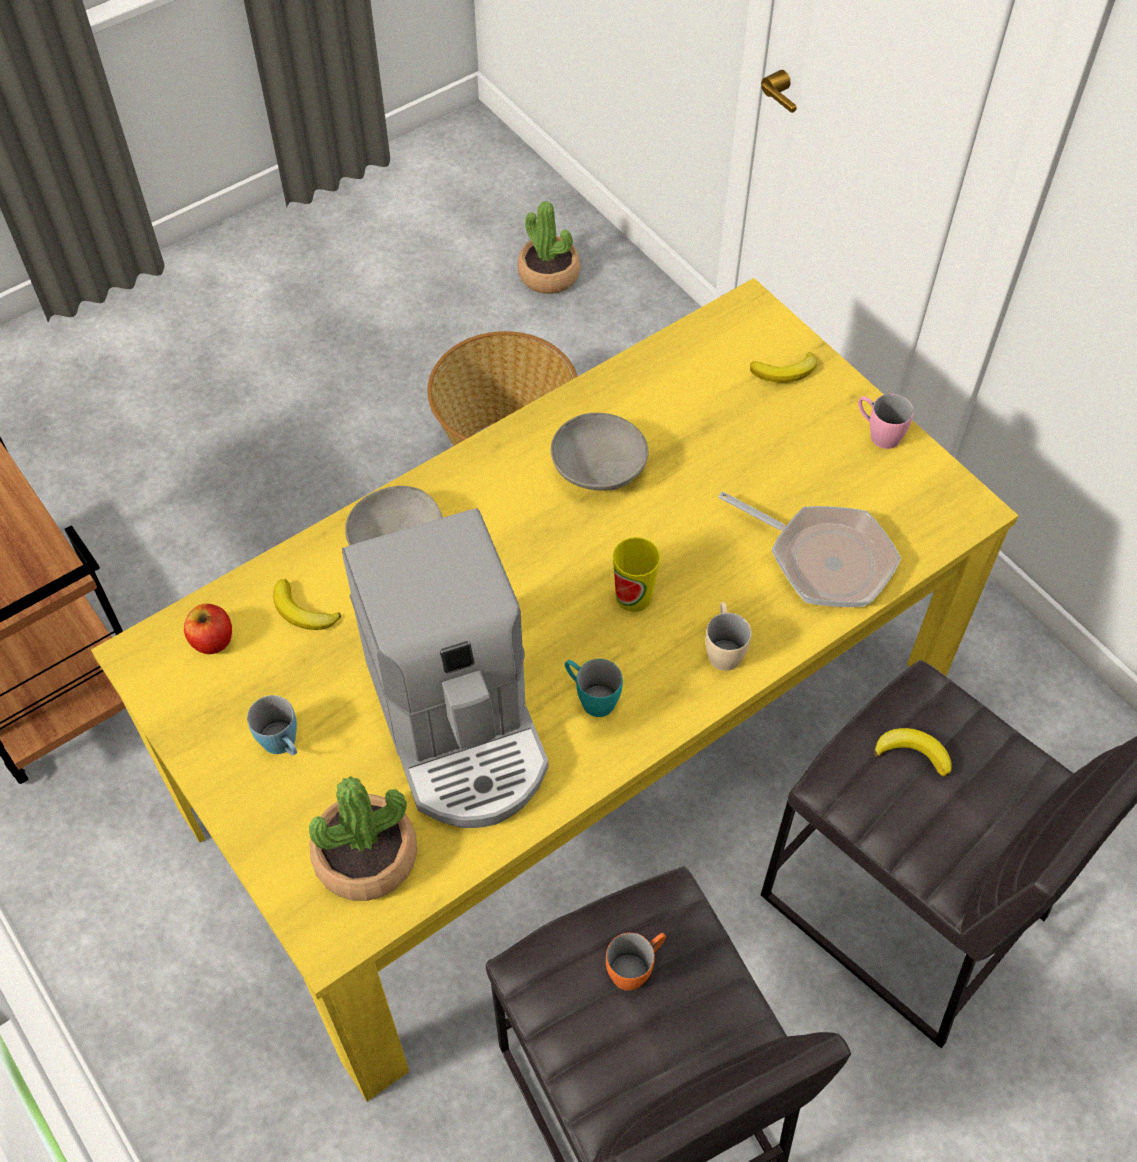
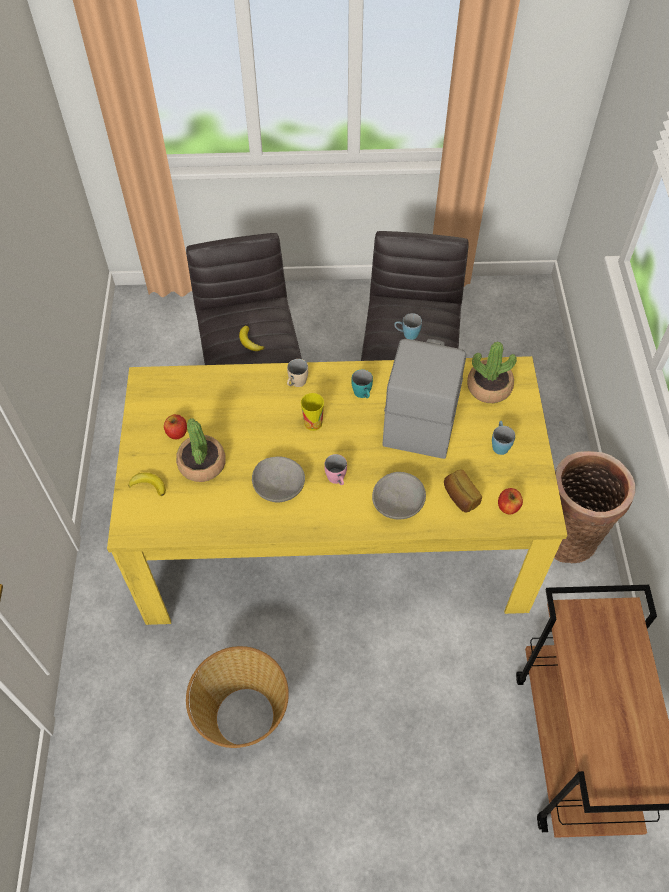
camera: 145 degrees left, 0 degrees up
banana [273,579,341,630] -> bread [444,470,482,513]
potted plant [517,201,580,294] -> potted plant moved to [176,418,226,482]
orange mug [606,933,666,990] -> blue mug [394,313,422,340]
frying pan [718,491,901,607] -> none
pink mug [858,394,914,449] -> pink mug moved to [324,454,347,485]
none -> apple [164,414,187,439]
none -> basket [554,451,635,564]

